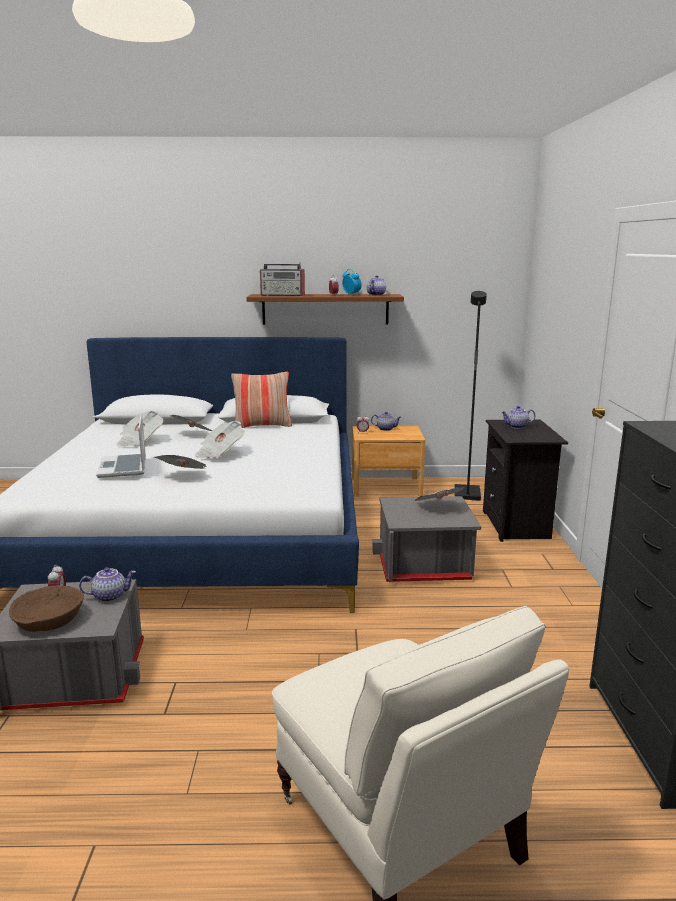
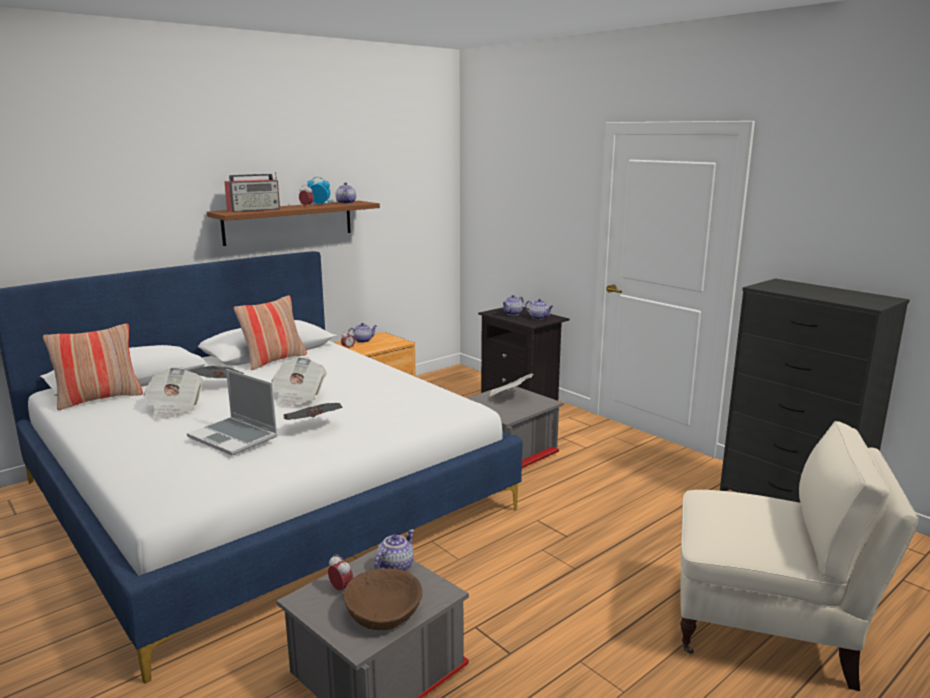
camera: 40 degrees left, 0 degrees up
black floor lamp [455,291,487,501] -> none
none -> pillow [43,323,143,410]
none -> teapot [525,299,553,320]

